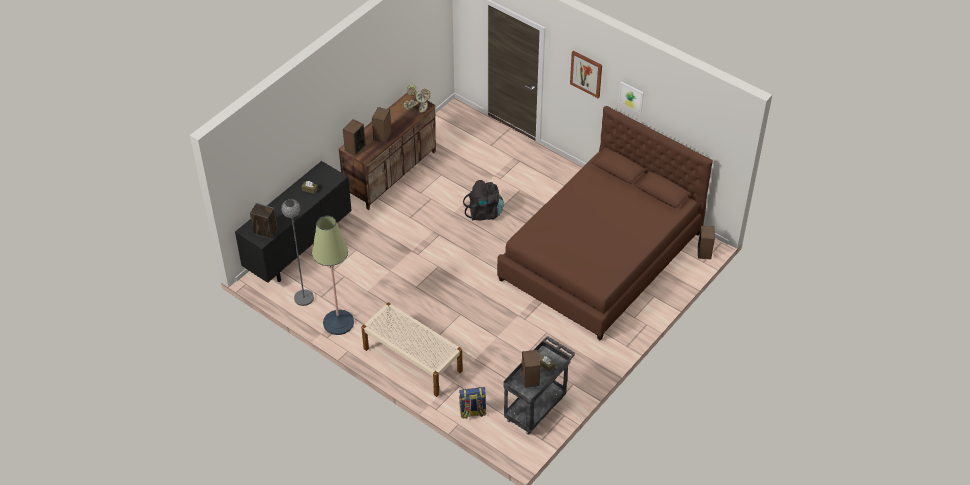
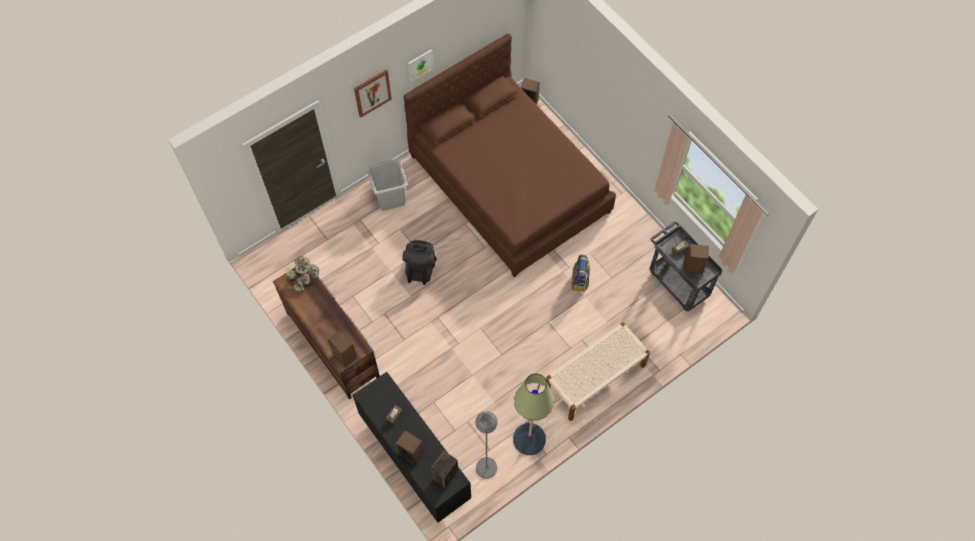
camera: 75 degrees left, 15 degrees up
speaker [372,107,392,143] -> speaker moved to [396,430,424,465]
backpack [459,387,486,419] -> backpack moved to [572,254,590,291]
none -> grey laundry basket [366,159,407,211]

